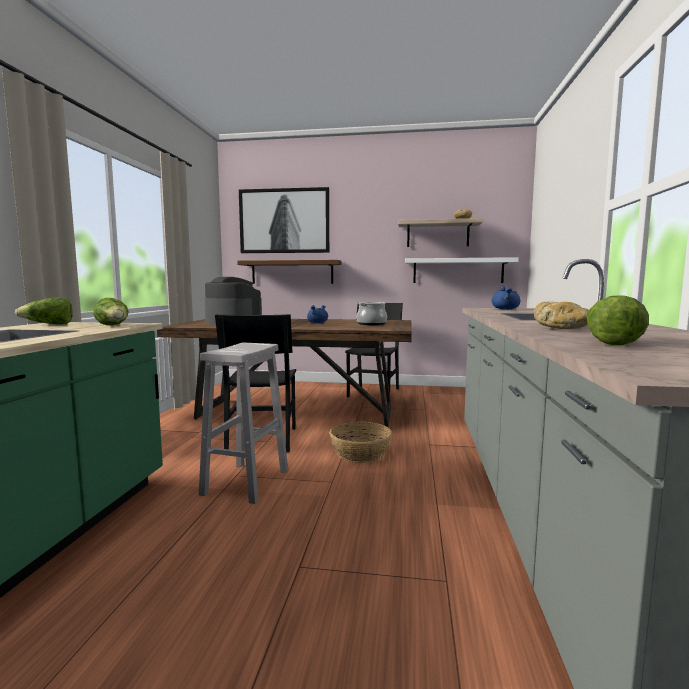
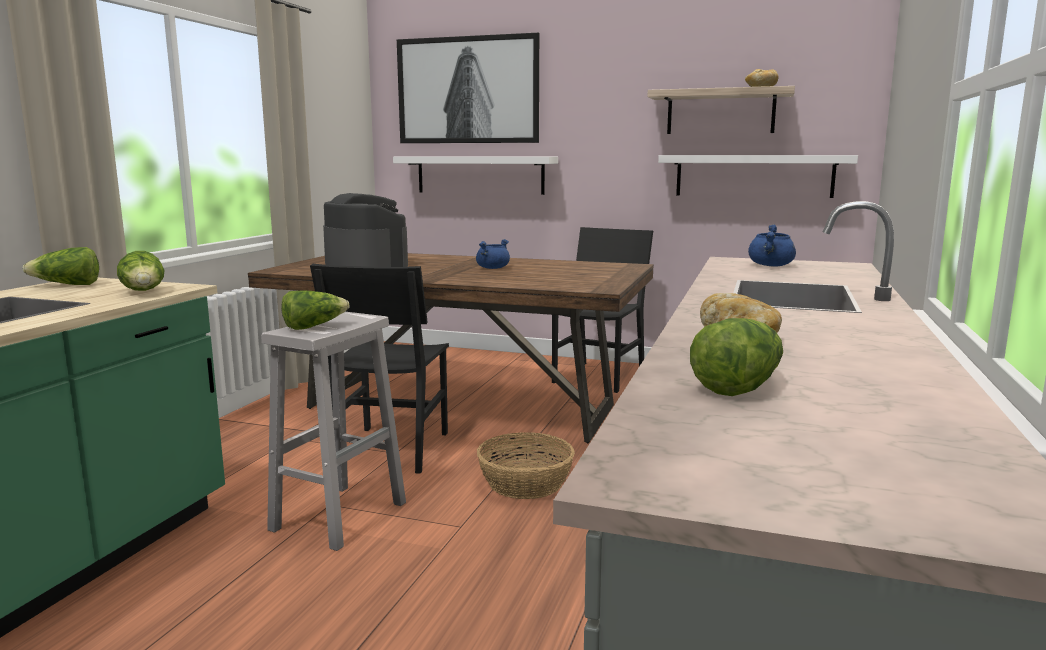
camera: 10 degrees right, 5 degrees up
brown shelf [237,260,342,284] -> white shelf [393,157,558,195]
cooking pot [356,302,387,325] -> none
none -> lettuce [281,290,350,330]

